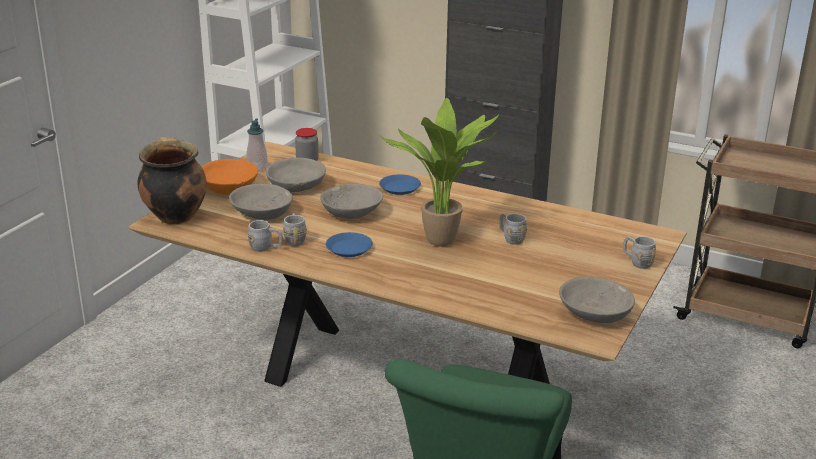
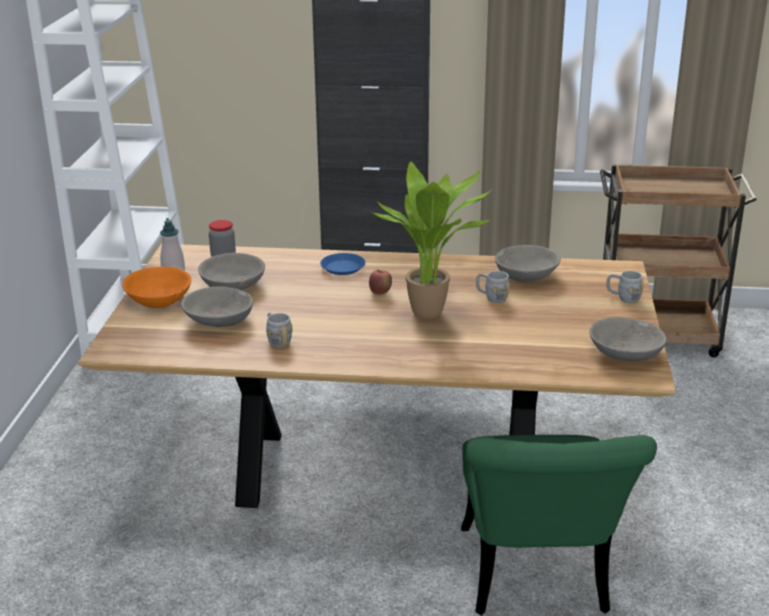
camera: 20 degrees left, 0 degrees up
cooking pot [137,137,207,225] -> none
grey mug [248,220,283,252] -> none
grey bowl [320,184,383,219] -> grey bowl moved to [495,245,561,282]
blue plate [326,232,373,257] -> none
none -> apple [369,269,392,295]

